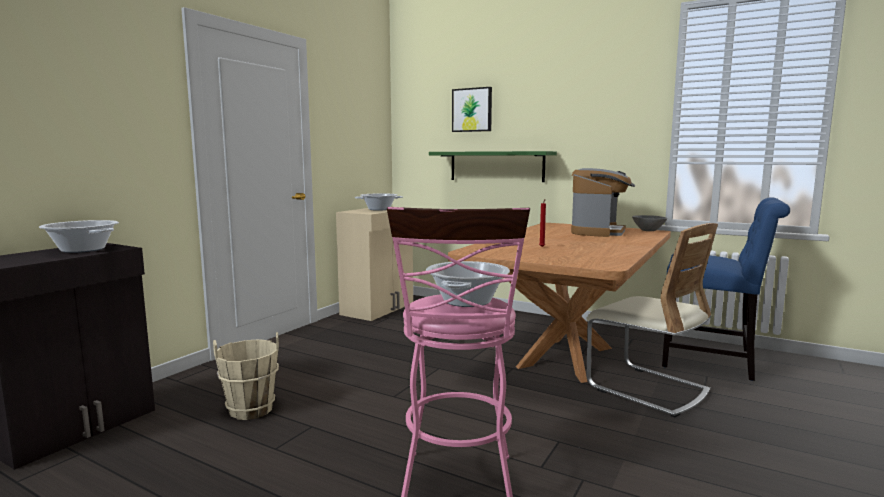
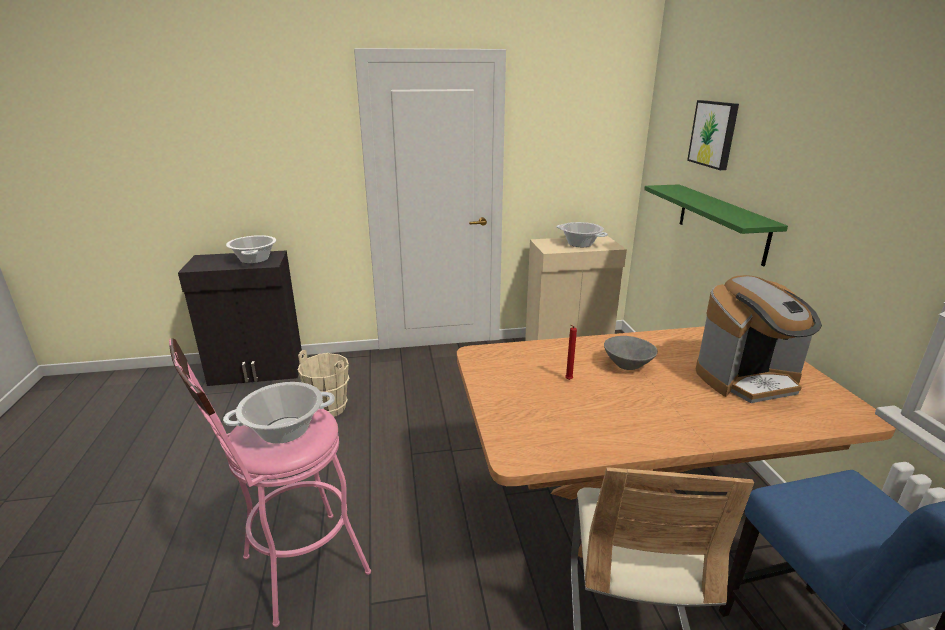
camera: 50 degrees right, 15 degrees up
grey bowl [632,215,667,231] -> grey bowl moved to [604,336,658,370]

